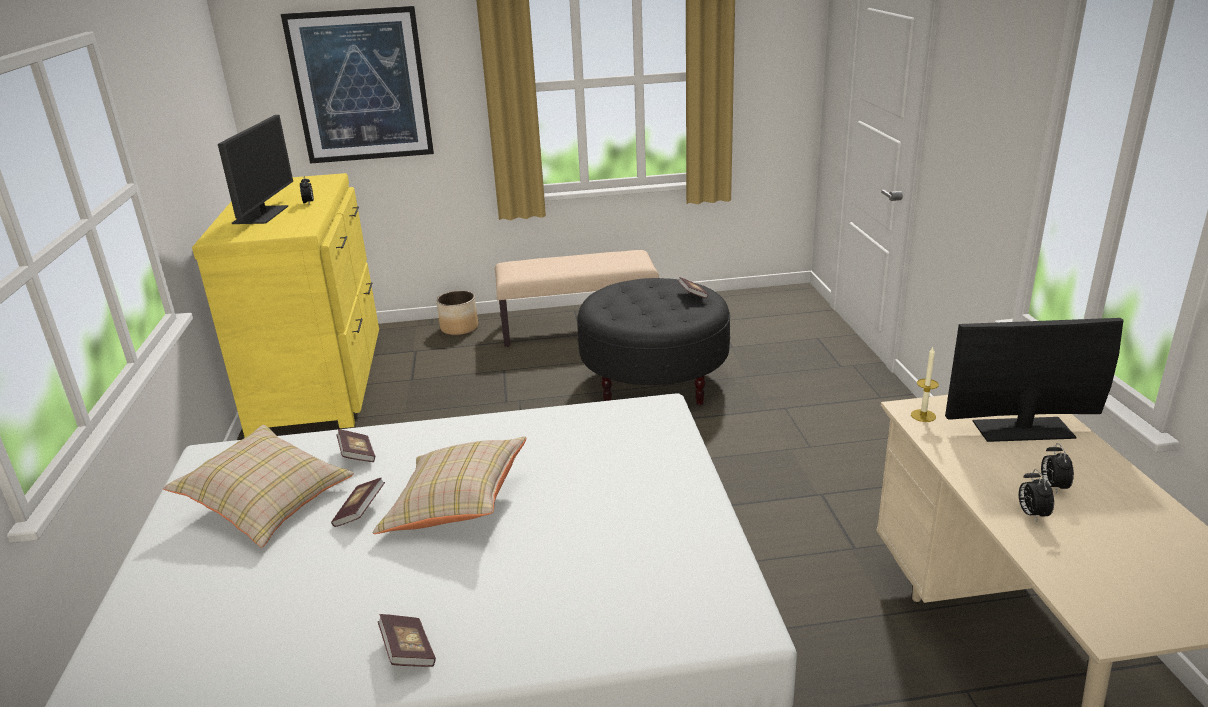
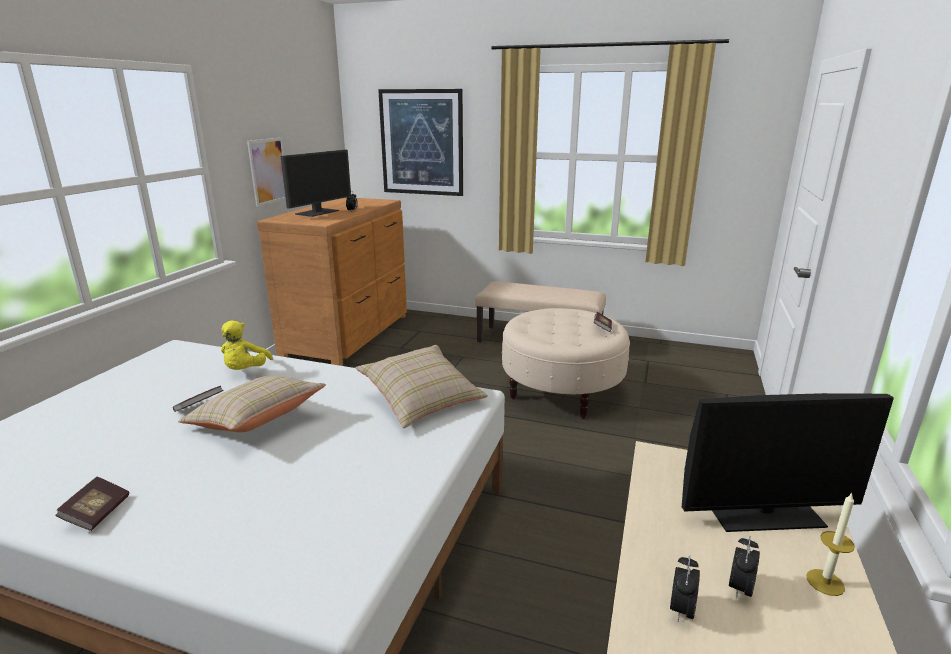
camera: 25 degrees right, 5 degrees down
beige pillow [163,425,354,547] -> beige pillow moved to [356,345,488,428]
yellow dresser [192,173,379,437] -> brown dresser [257,197,407,366]
book [336,429,375,462] -> yellow plush toy [221,321,273,370]
planter [437,291,478,335] -> none
black ottoman [577,278,730,405] -> beige ottoman [502,308,630,419]
candle [911,347,939,422] -> candle moved to [806,493,855,596]
monitor [945,318,1123,442] -> monitor turned 150 degrees clockwise [682,393,894,532]
none -> picture [247,138,286,207]

